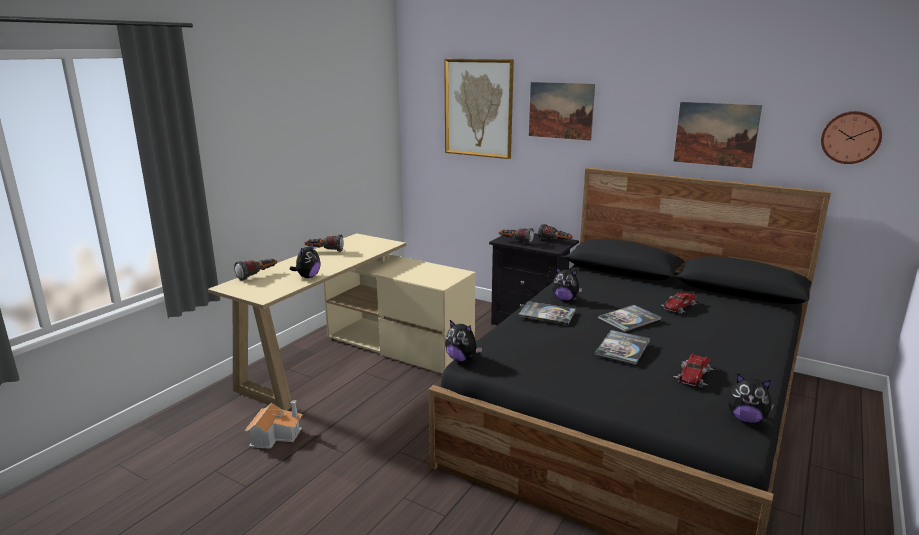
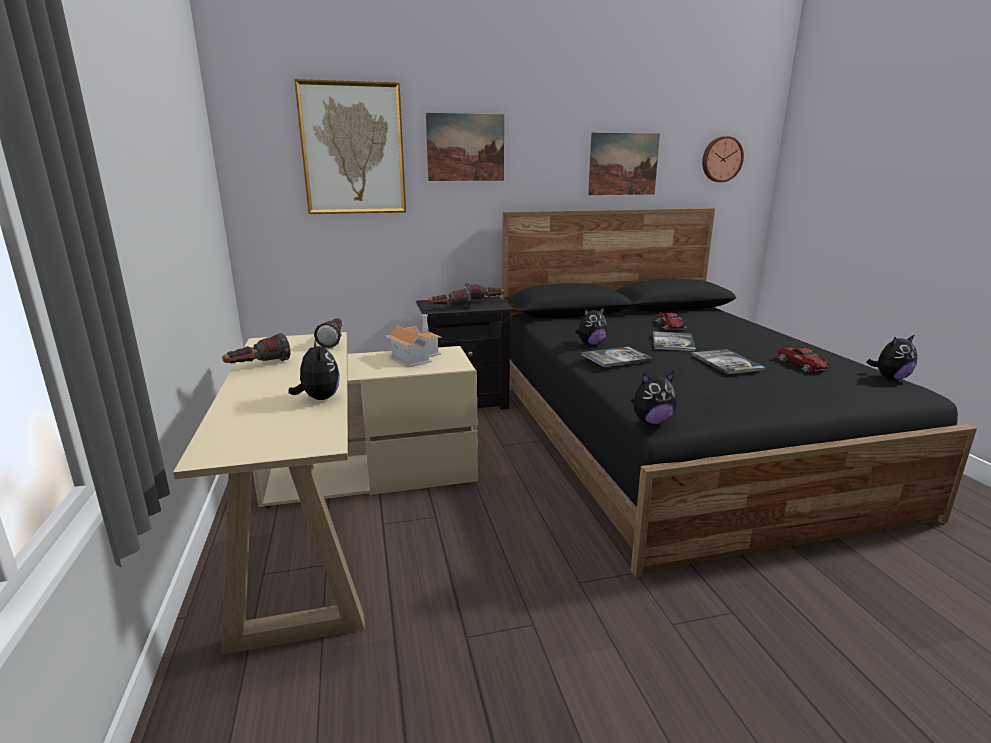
camera: 45 degrees left, 0 degrees up
flashlight [234,259,277,281] -> flashlight moved to [314,318,342,348]
toy house [245,400,303,449] -> toy house moved to [386,314,441,367]

